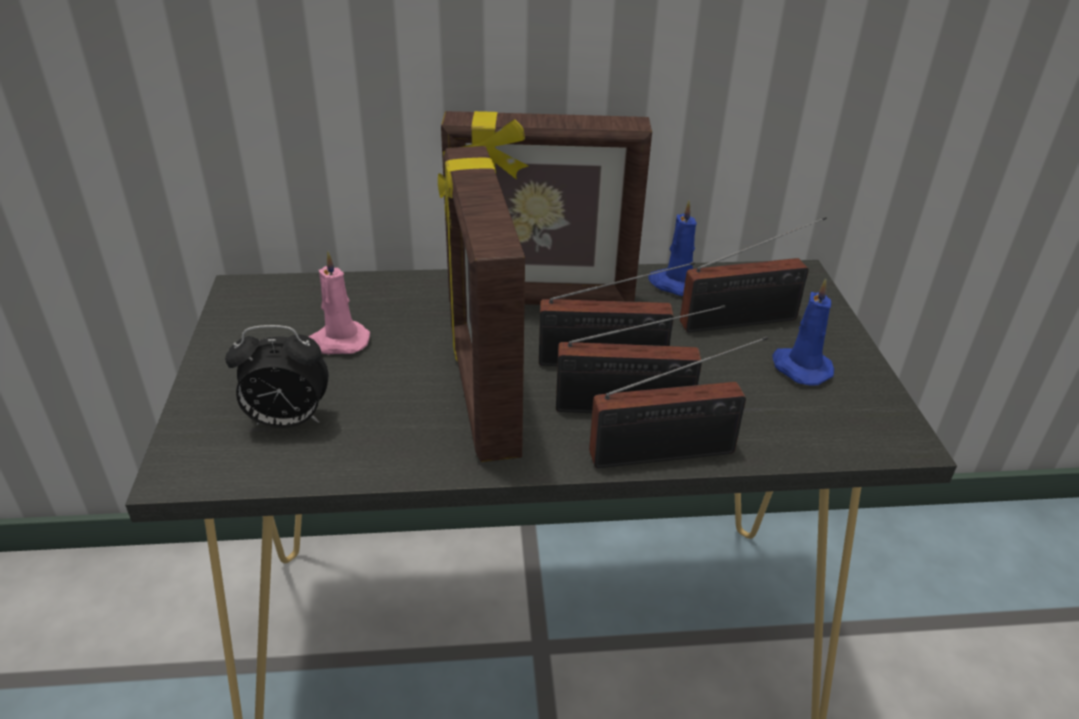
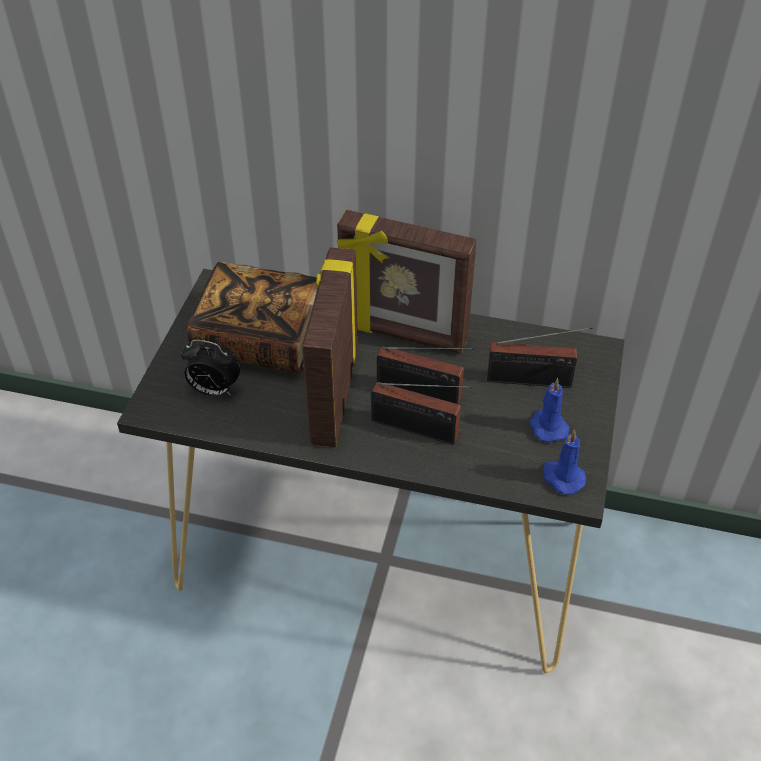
camera: 20 degrees right, 10 degrees up
pink candle [309,251,370,355] -> book [187,262,317,374]
radio [589,336,768,468] -> none
blue candle [648,200,697,296] -> blue candle moved to [543,429,586,495]

